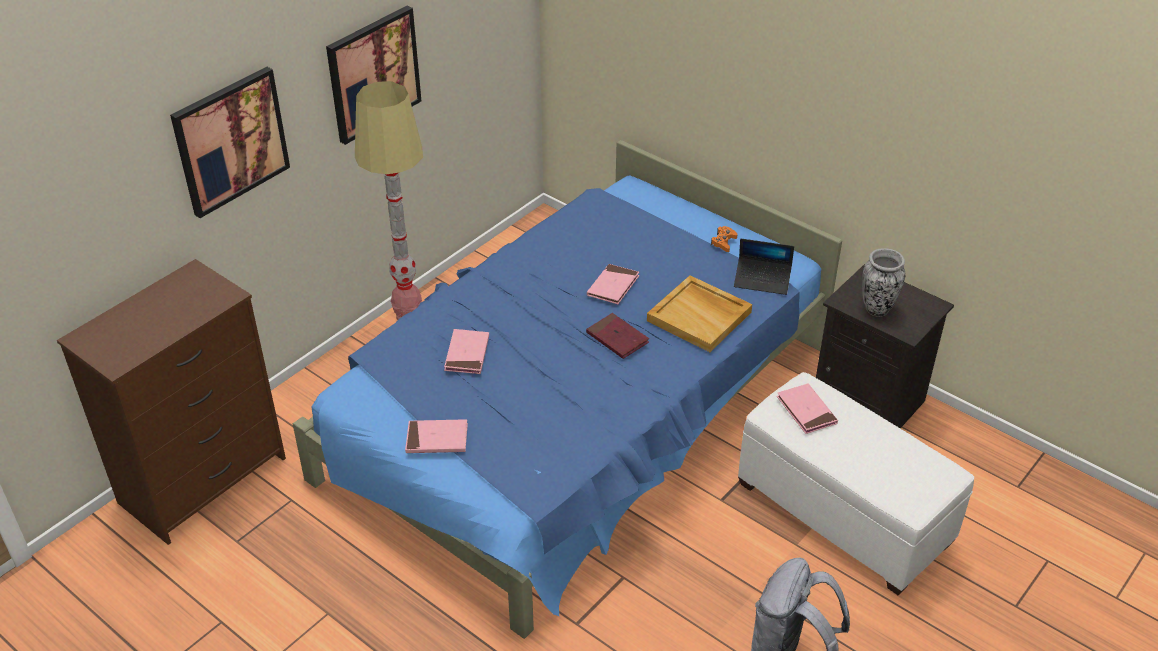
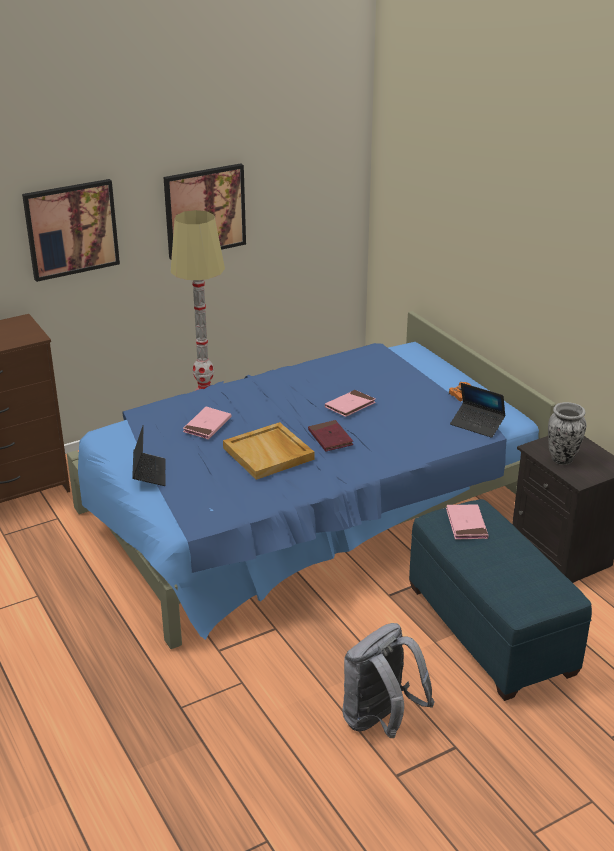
camera: 20 degrees right, 10 degrees down
pink book [405,419,468,453] -> laptop [132,425,166,486]
beige tray [647,275,752,352] -> beige tray moved to [223,422,314,480]
white ottoman [738,372,974,595] -> blue ottoman [409,499,592,701]

